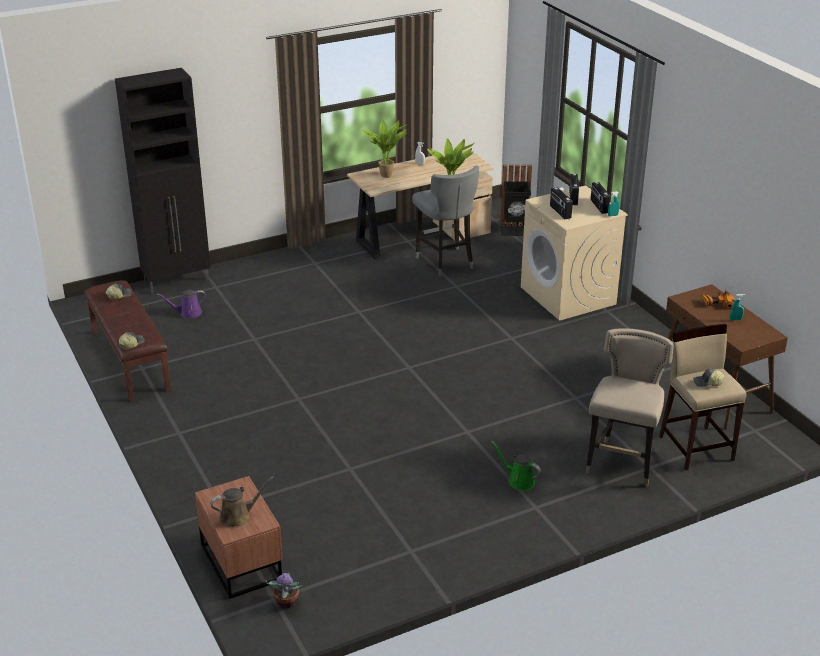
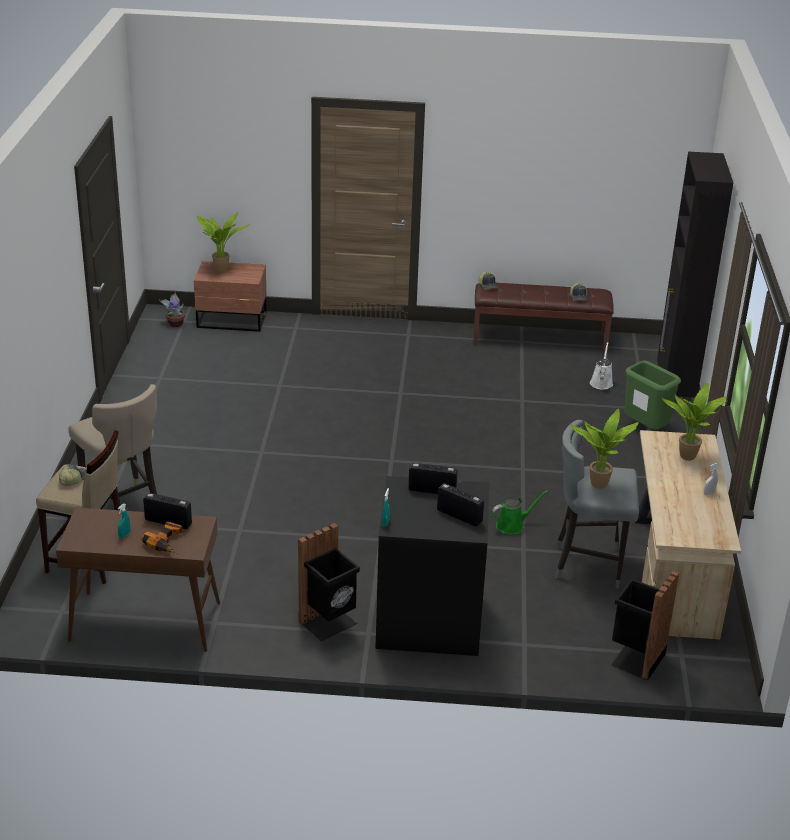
camera: 120 degrees right, 0 degrees up
purple watering can [157,290,206,318] -> white watering can [590,342,613,390]
brown watering can [210,476,274,527] -> potted plant [196,212,249,272]
green watering can [491,441,541,491] -> green watering can moved to [492,491,548,534]
beige washing machine [521,185,628,321] -> black washing machine [375,476,489,656]
radio [591,182,610,214] -> radio moved to [143,493,192,529]
none -> black trash can [298,523,360,642]
none -> green trash can [624,361,681,429]

